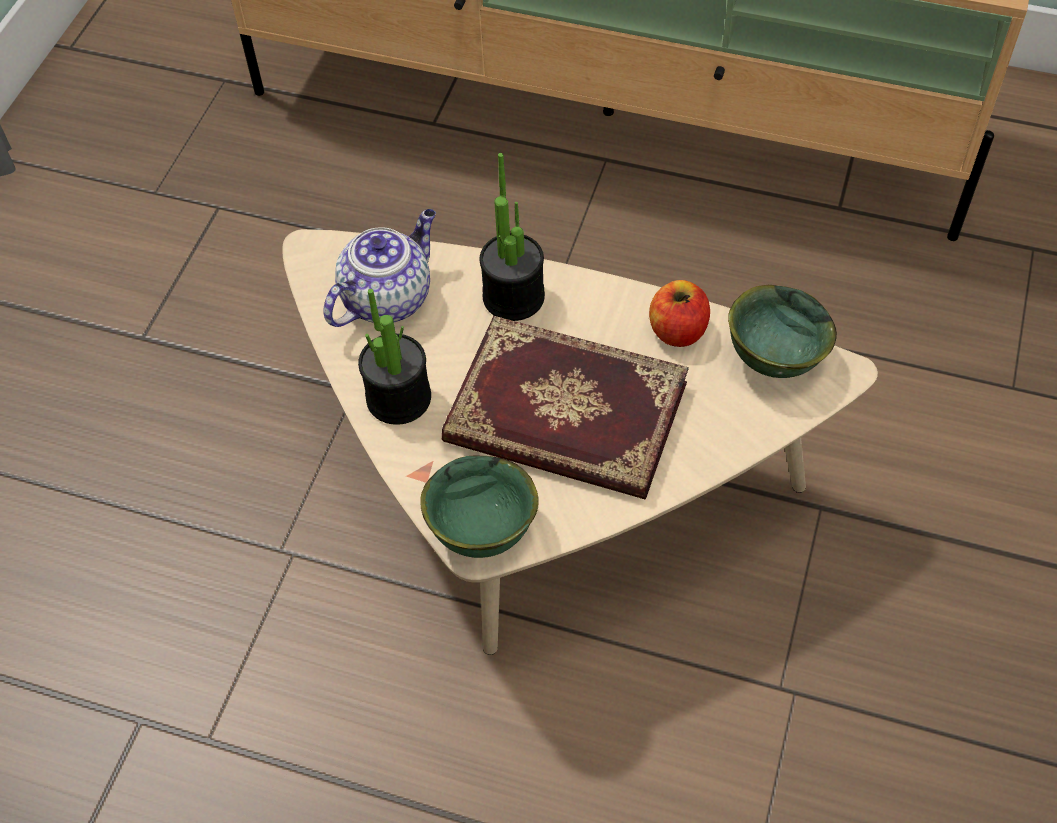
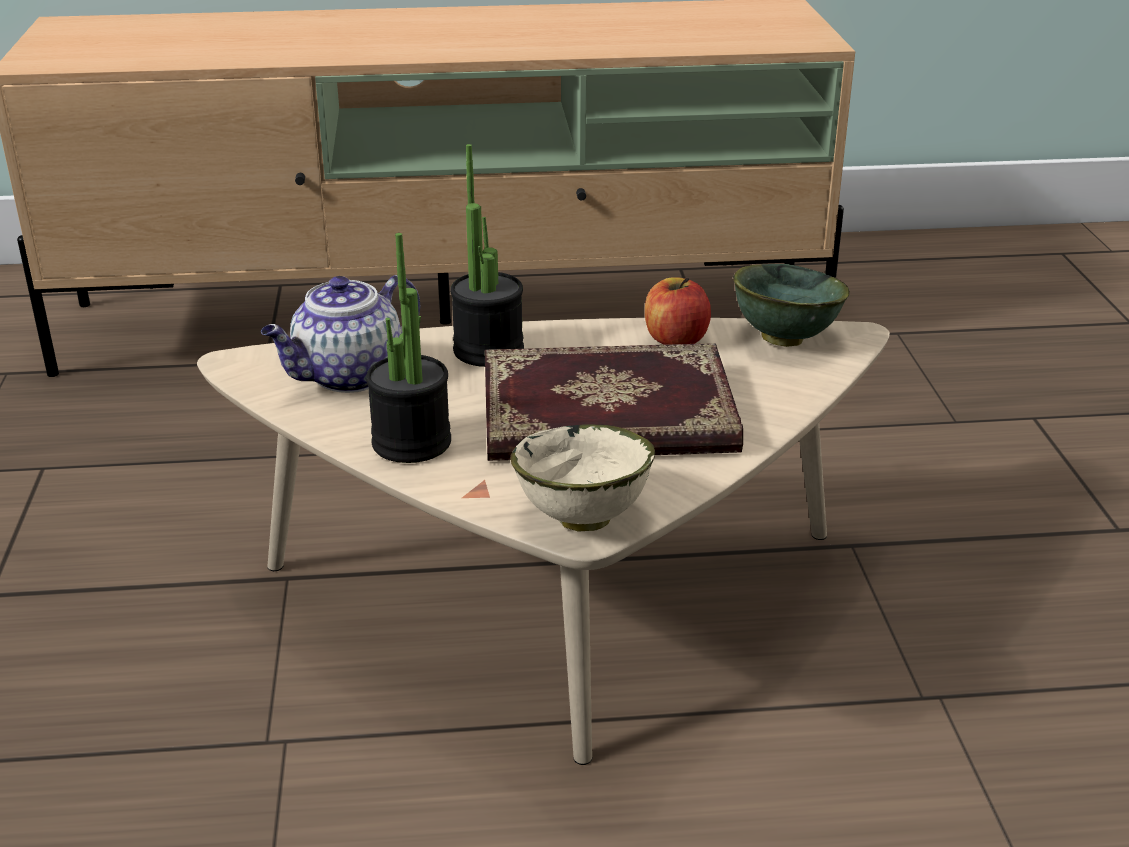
camera: 25 degrees left, 25 degrees down
teapot [324,209,436,327] -> teapot turned 150 degrees counterclockwise [261,275,420,393]
green bowl [420,456,538,558] -> beige bowl [510,424,655,532]

